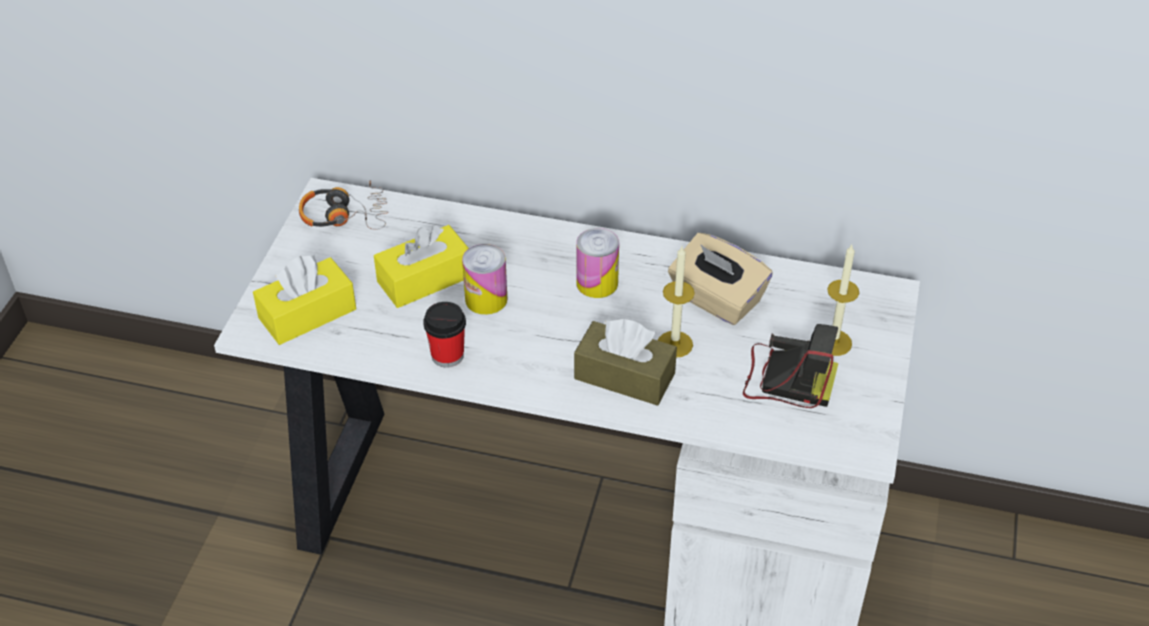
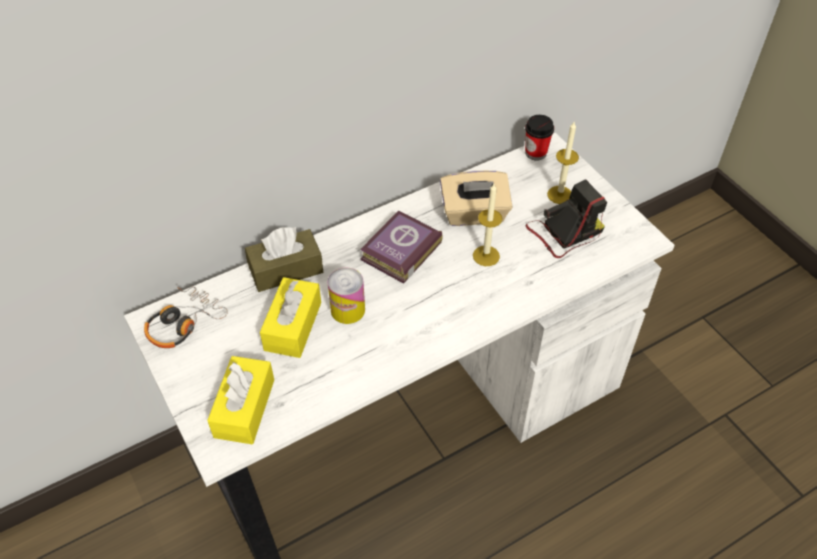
camera: 45 degrees left, 5 degrees up
cup [423,302,466,368] -> cup moved to [525,115,554,161]
brown tissue box [574,319,677,406] -> brown tissue box moved to [245,227,323,292]
can [576,228,619,298] -> book [360,211,443,284]

